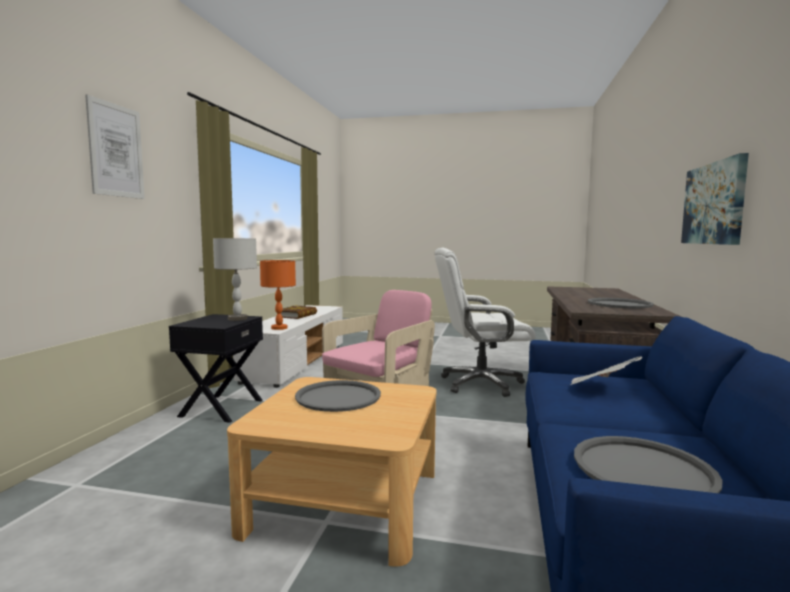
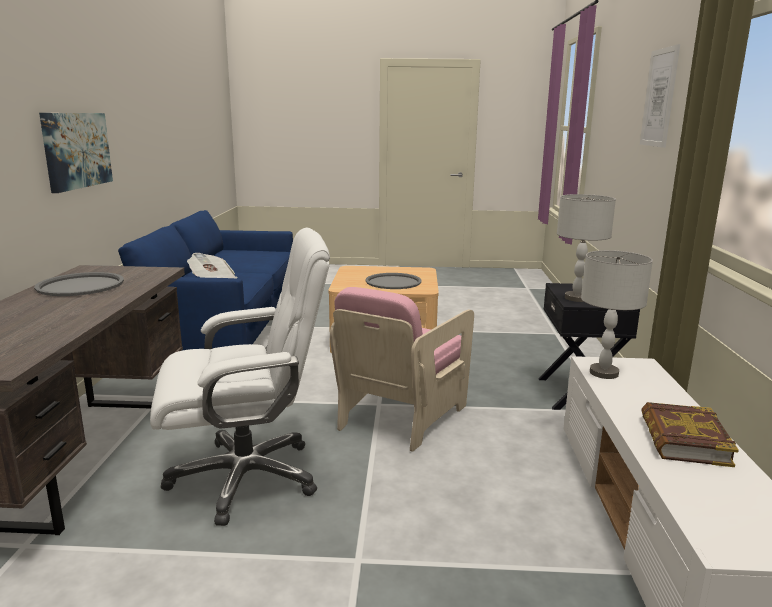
camera: 170 degrees right, 10 degrees up
orange table lamp [260,260,296,330] -> grey table lamp [581,250,653,379]
grey tray [574,436,723,493] -> none

